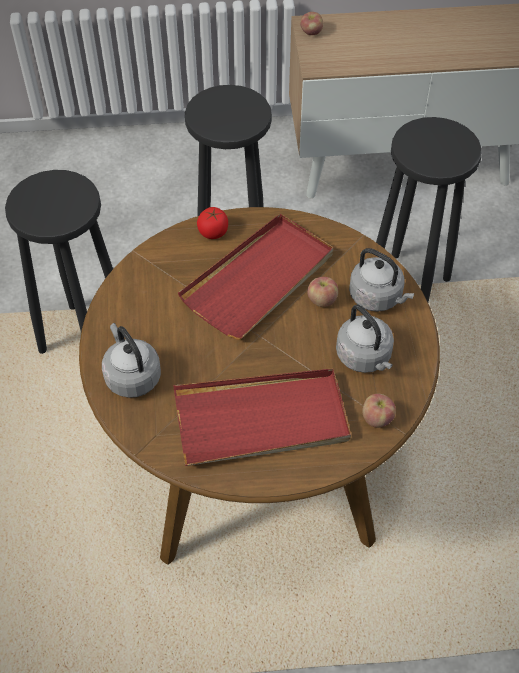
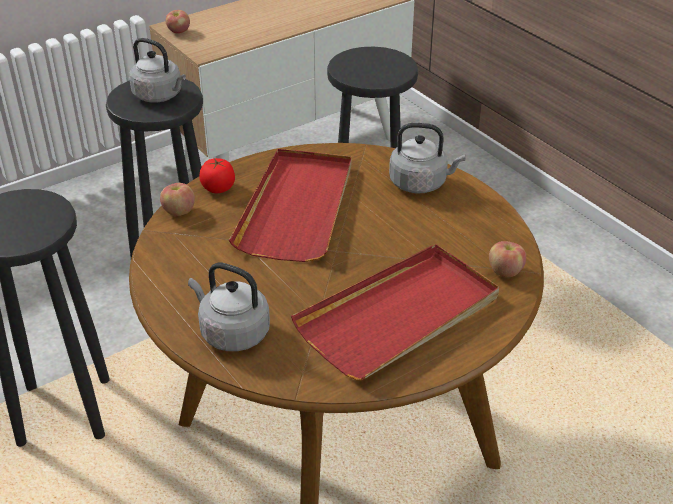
camera: 30 degrees left, 15 degrees down
apple [307,277,338,307] -> apple moved to [160,183,195,216]
grey kettle [336,305,394,373] -> grey kettle moved to [129,38,186,103]

